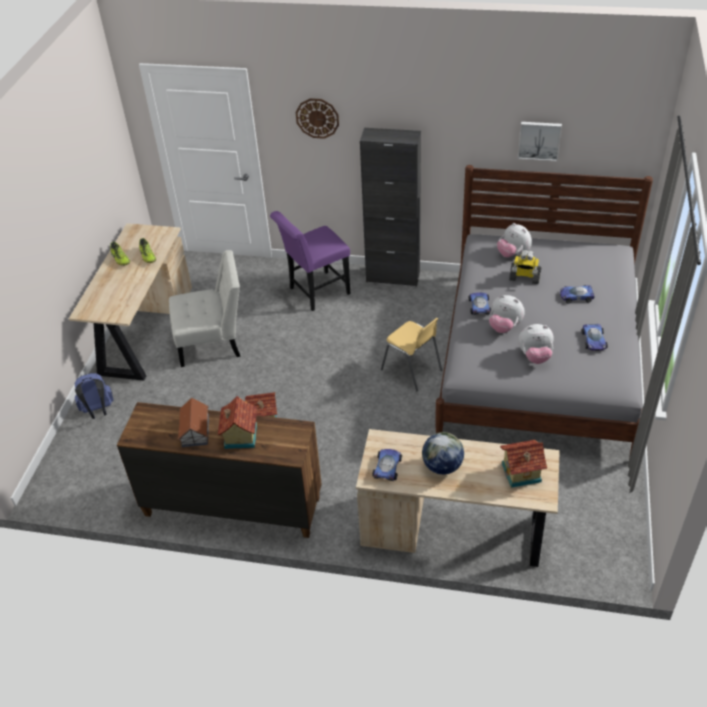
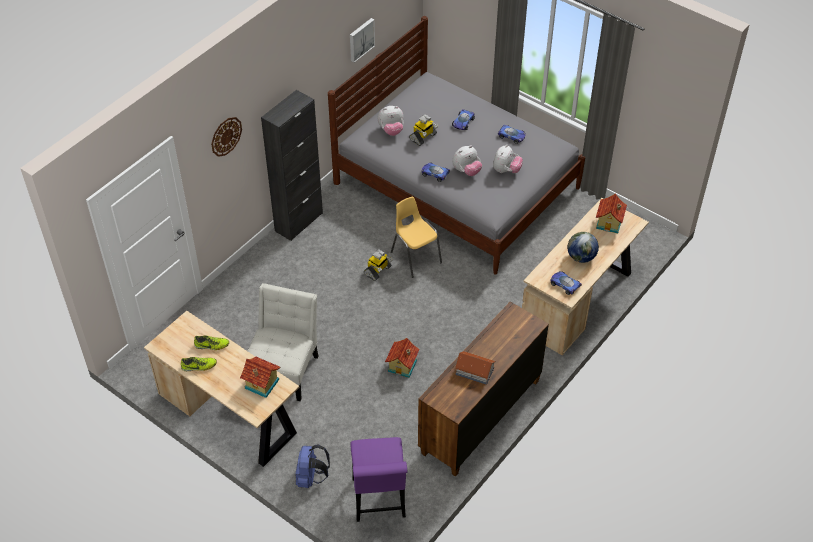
camera: 65 degrees left, 5 degrees up
toy house [218,396,257,449] -> toy house moved to [240,357,280,398]
purple chair [270,211,351,311] -> purple chair moved to [351,437,407,522]
yellow chair [381,318,442,391] -> yellow chair turned 105 degrees counterclockwise [391,197,442,278]
none -> toy robot [364,249,393,281]

